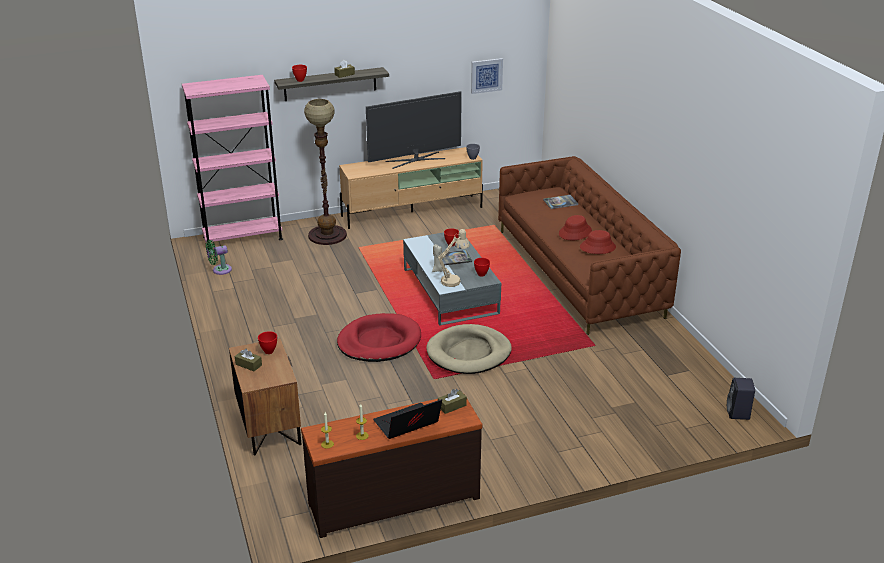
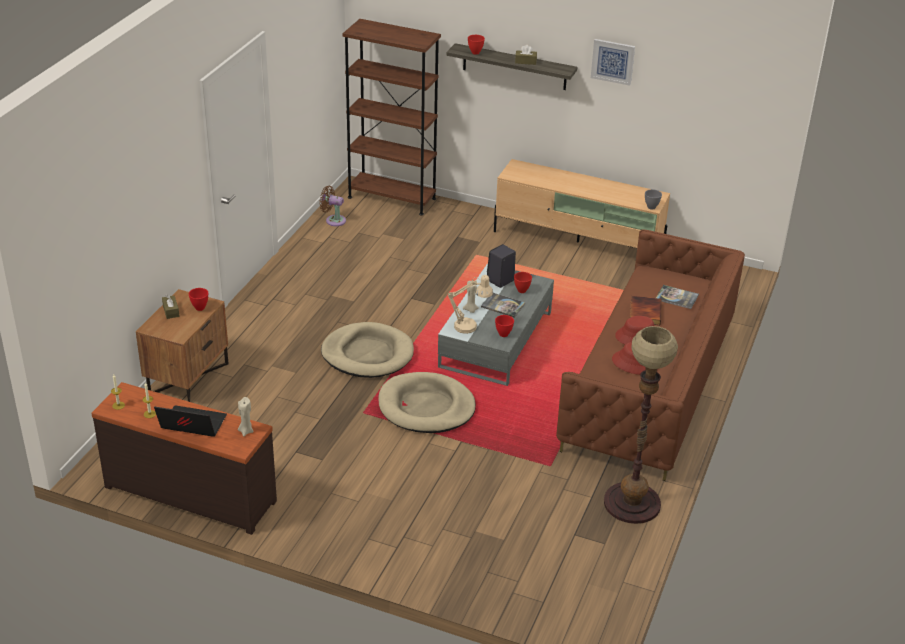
camera: 40 degrees right, 5 degrees up
pink bookcase [182,75,283,248] -> brown bookcase [343,19,441,216]
green fan [206,240,232,275] -> brown fan [320,186,346,226]
floor lamp [304,99,347,245] -> floor lamp moved to [604,326,678,524]
red dog bed [337,313,421,362] -> beige dog bed [321,322,414,378]
television [366,91,462,169] -> none
brown tissue box [438,389,467,414] -> beige candle [238,397,253,436]
picture [471,58,503,94] -> picture moved to [591,39,635,86]
black speaker [727,378,755,420] -> black speaker moved to [487,244,516,288]
none -> book [630,296,662,325]

